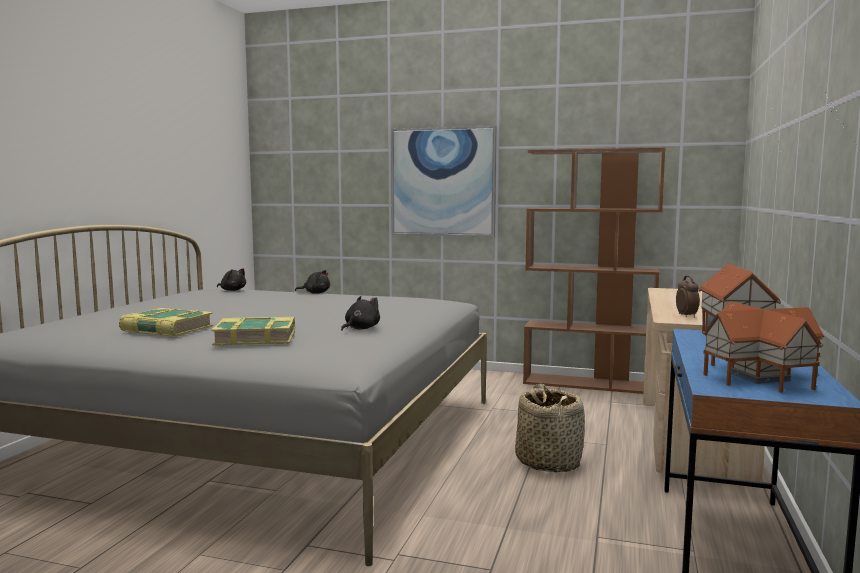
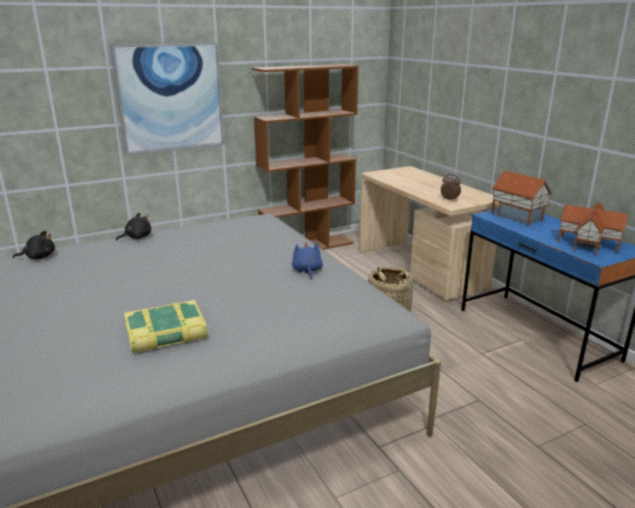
camera: 45 degrees left, 15 degrees up
book [212,317,295,345] -> none
black plush toy [341,296,380,331] -> blue plush toy [292,242,323,279]

